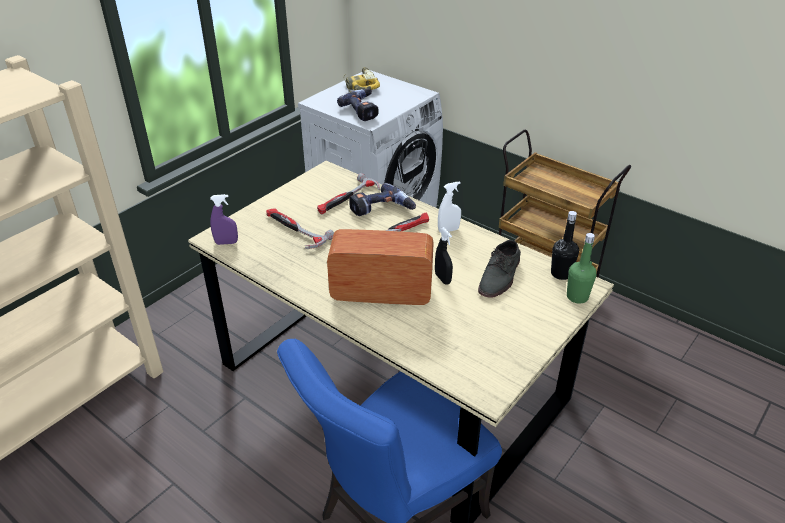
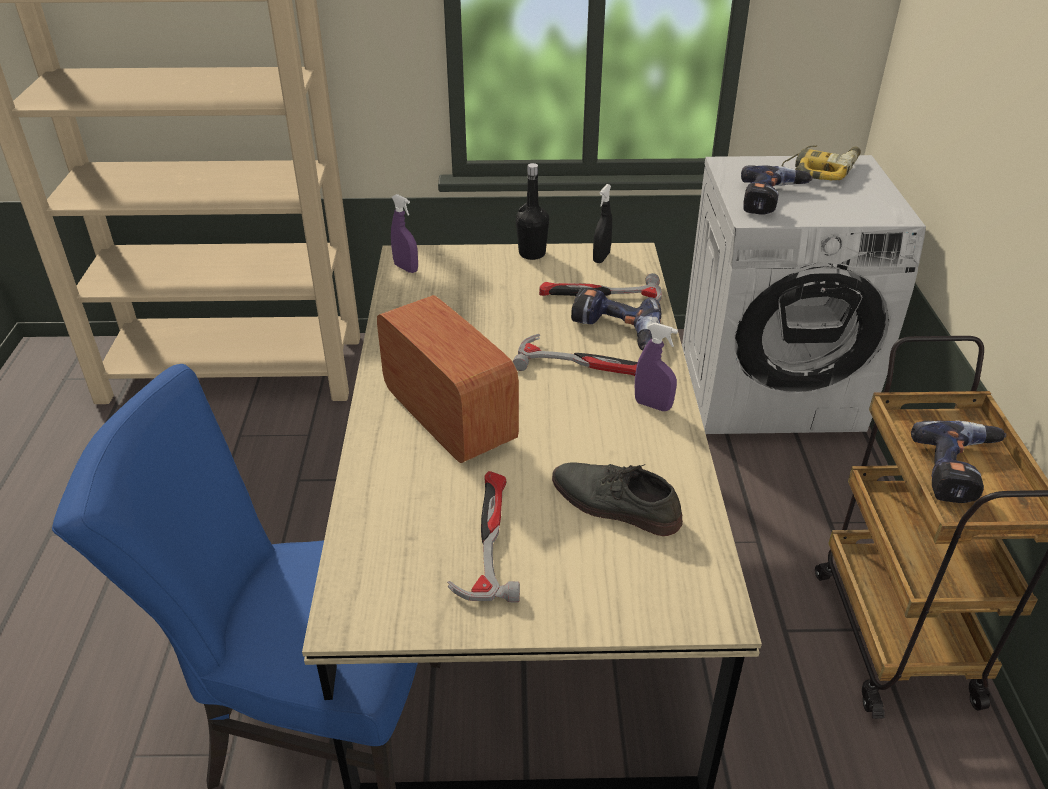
camera: 50 degrees right, 0 degrees up
hammer [266,208,334,249] -> hammer moved to [447,471,520,602]
black spray bottle [435,227,453,285] -> black spray bottle moved to [593,184,612,263]
white spray bottle [438,182,461,233] -> purple spray bottle [635,323,678,411]
grey shoe [478,240,521,298] -> grey shoe turned 45 degrees clockwise [552,462,683,536]
black bottle [551,211,579,280] -> black bottle moved to [516,163,549,260]
green bottle [567,233,596,304] -> none
none -> power drill [911,420,1007,503]

